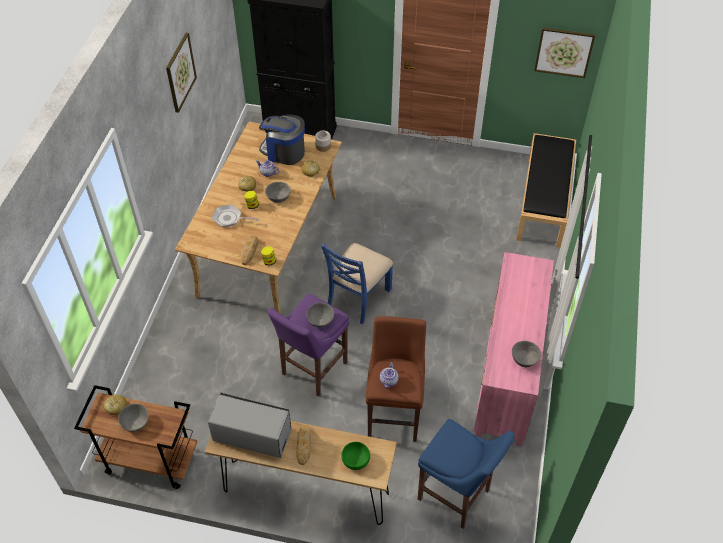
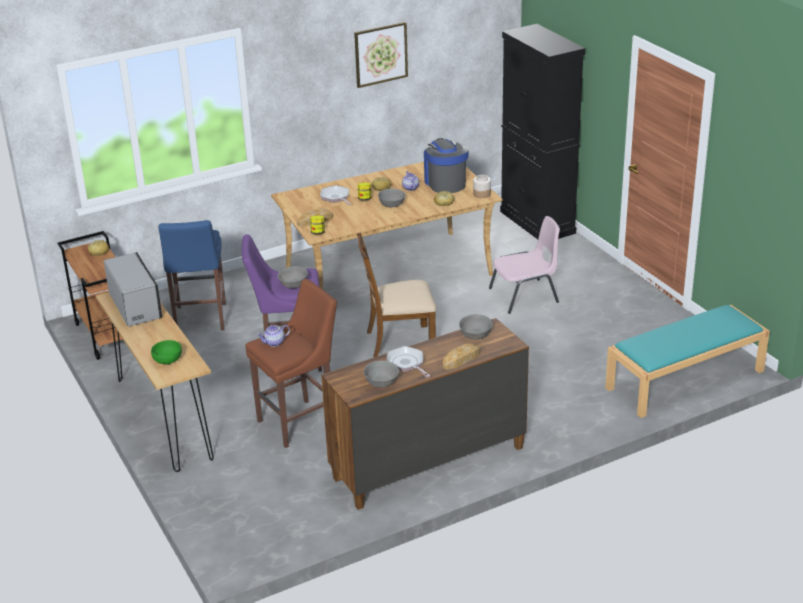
camera: 50 degrees right, 20 degrees down
grey bowl [118,404,149,432] -> grey bowl moved to [459,314,493,339]
bread [296,425,311,465] -> bread moved to [443,344,481,369]
blue chair [321,243,393,324] -> brown chair [357,232,437,357]
blue stool [418,419,515,529] -> blue stool moved to [158,220,226,331]
pink dresser [474,252,554,446] -> brown dresser [321,318,529,510]
black bench [516,133,576,248] -> turquoise bench [605,305,770,418]
picture [534,27,595,78] -> none
none -> frying pan [387,346,430,377]
none -> pink chair [489,216,560,314]

